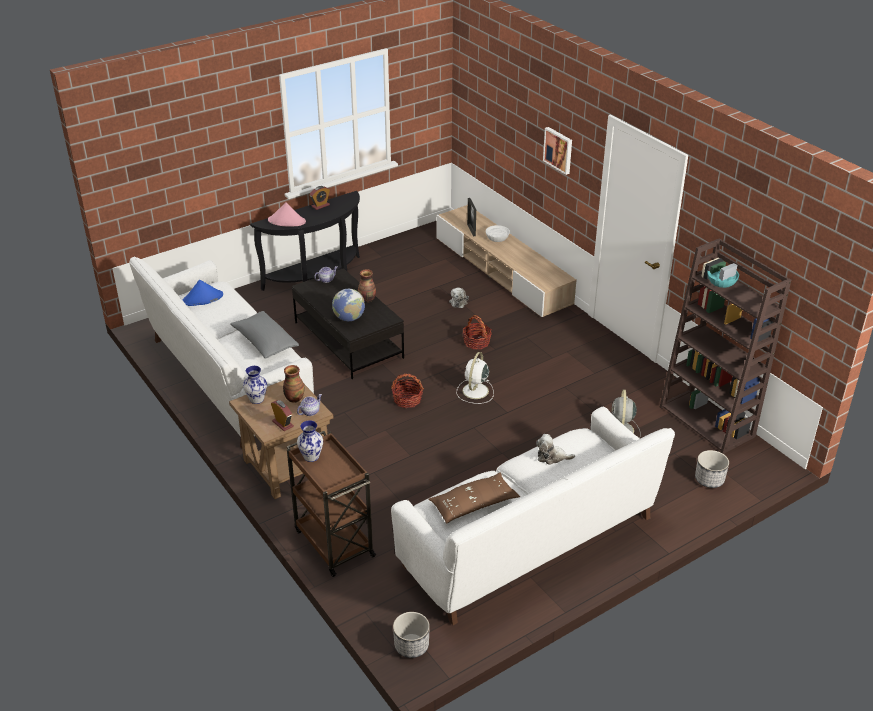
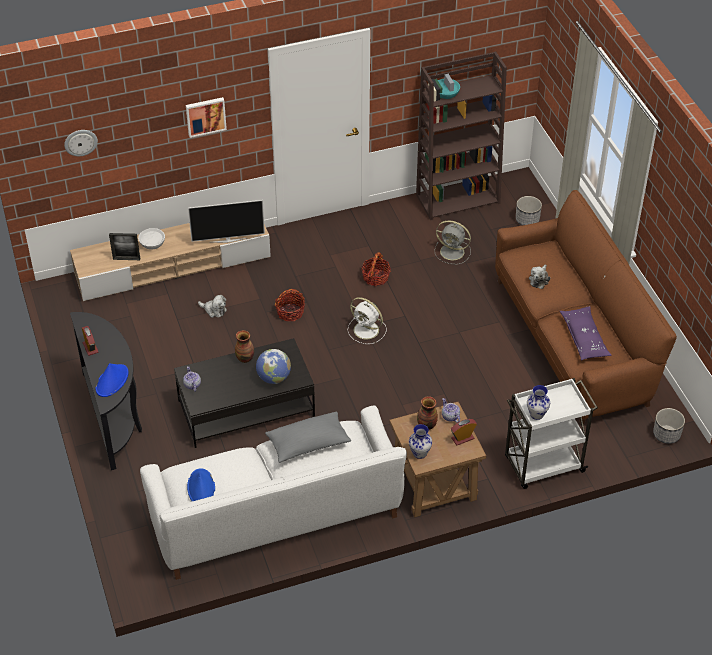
camera: 75 degrees left, 10 degrees up
pink hat [268,202,306,227] -> blue hat [95,363,129,397]
brown cart [287,431,376,577] -> white cart [505,378,598,489]
basket [391,373,424,408] -> basket moved to [361,252,391,286]
white sofa [391,407,675,625] -> brown sofa [495,190,677,424]
brown pillow [428,472,520,524] -> purple pillow [560,306,612,361]
none -> wall clock [64,130,98,156]
none -> television [188,200,265,243]

